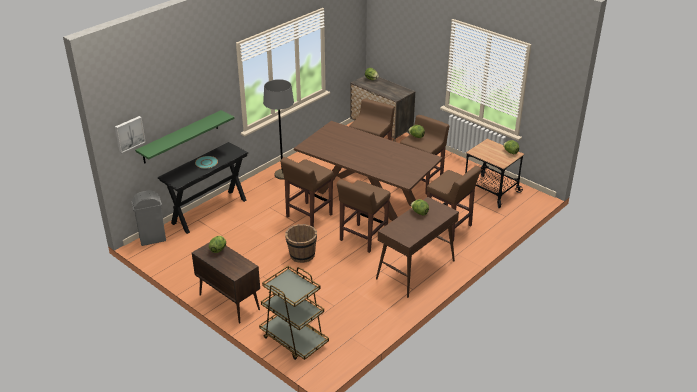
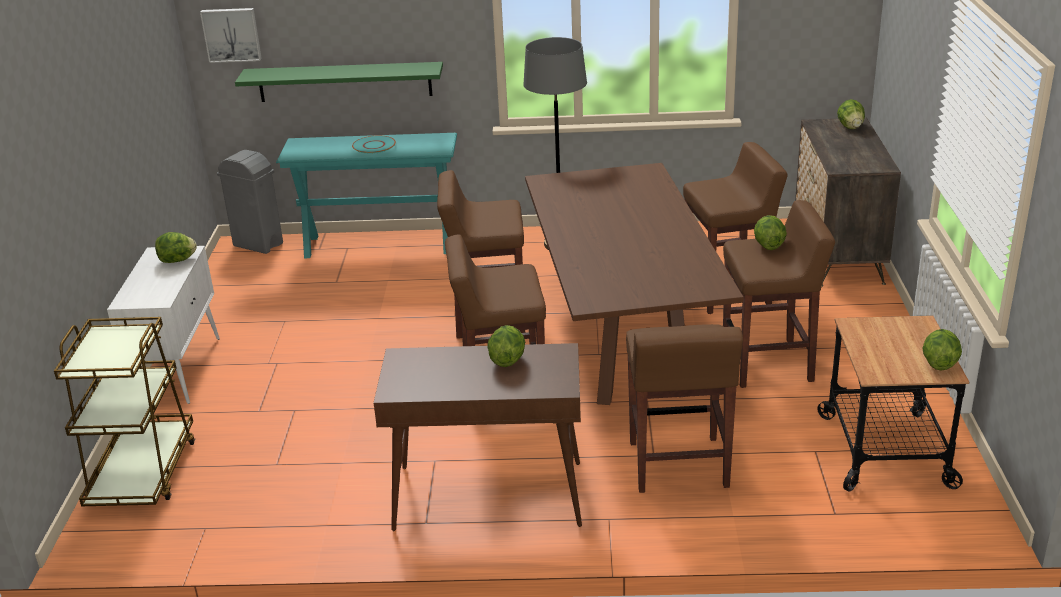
camera: 50 degrees right, 5 degrees down
black console table [157,142,248,234] -> turquoise console table [276,133,457,258]
brown cabinet [192,242,260,324] -> white cabinet [107,246,220,404]
brown bucket [285,224,317,263] -> none

